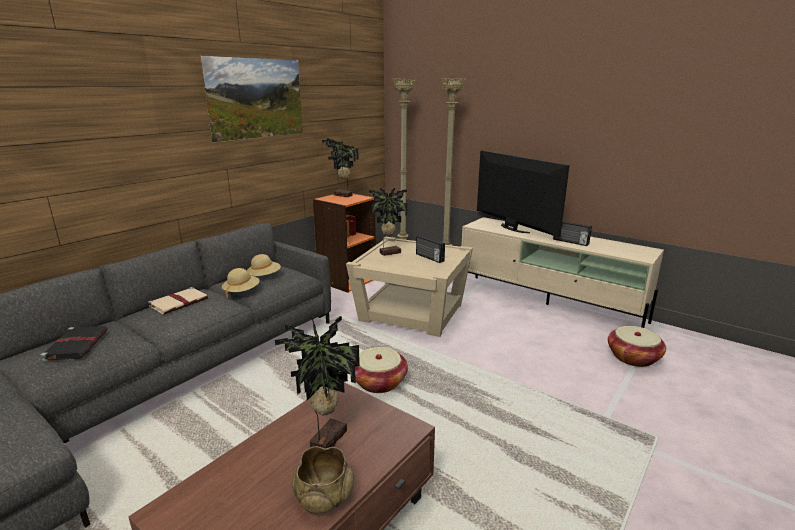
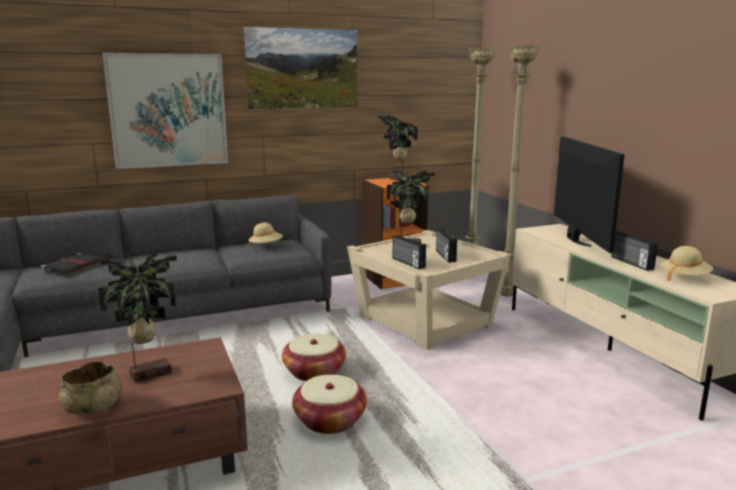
camera: 30 degrees right, 5 degrees down
beige book [148,287,208,315] -> none
beige hat [222,268,260,299] -> beige hat moved to [660,246,713,282]
basket [608,326,666,367] -> basket moved to [292,375,367,434]
none -> picture [102,53,228,169]
none -> radio [393,235,426,269]

